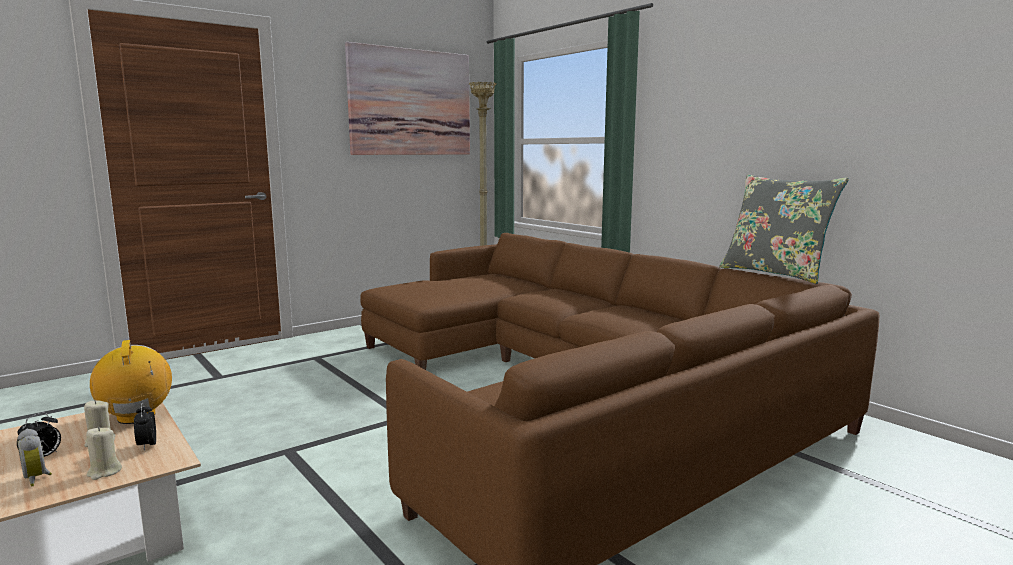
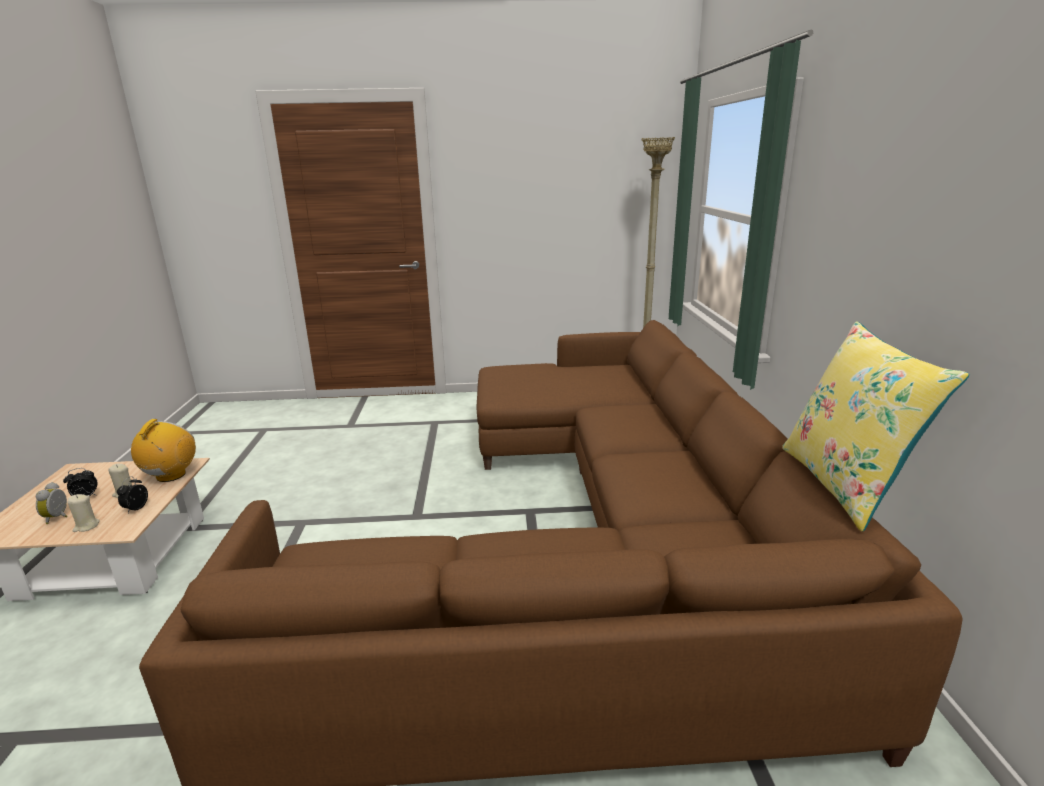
camera: 35 degrees right, 10 degrees up
picture [345,42,470,155] -> none
grey pillow [719,175,849,284] -> yellow pillow [782,321,969,532]

